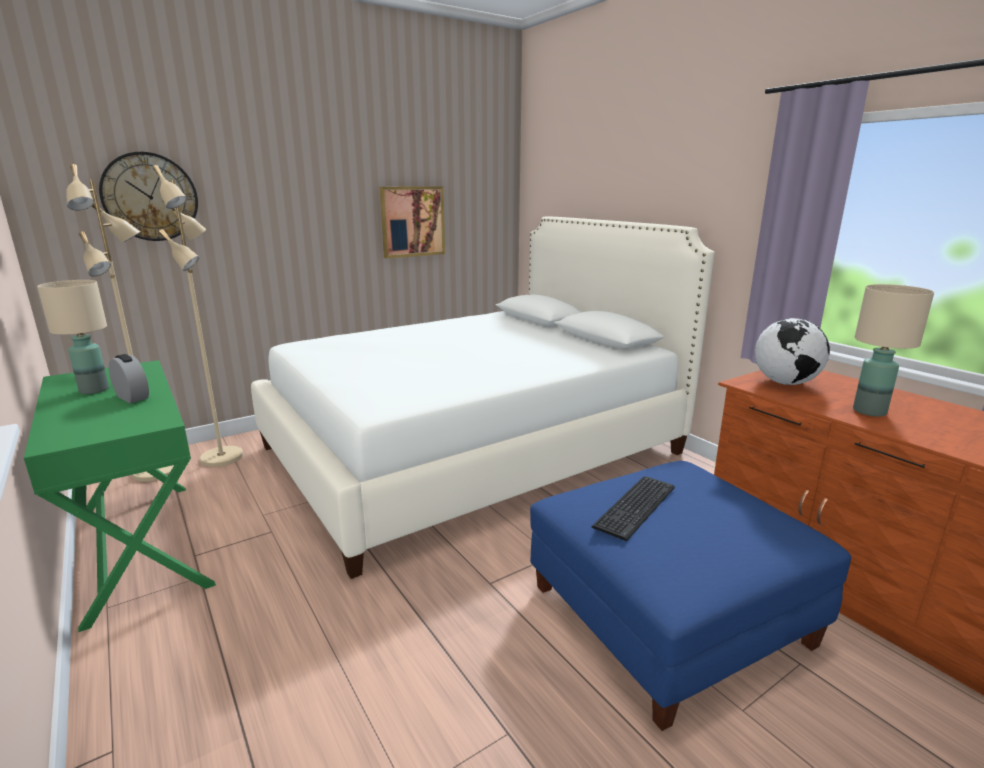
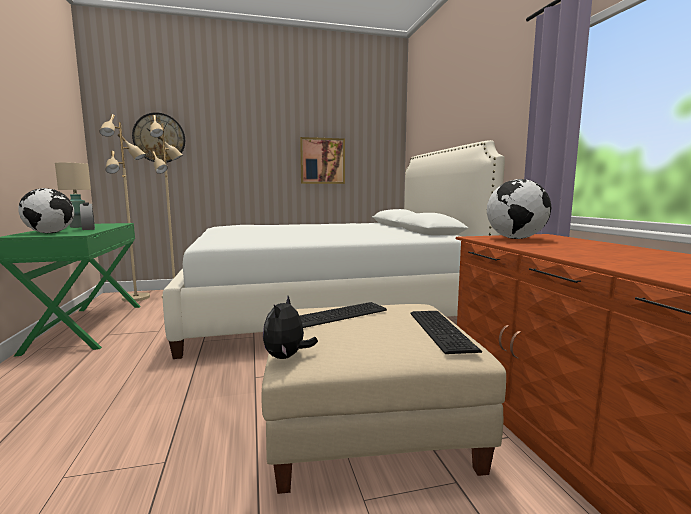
camera: 20 degrees right, 10 degrees down
blue ottoman [530,461,851,731] -> beige ottoman [262,304,506,494]
beige table lamp [853,284,934,417] -> none
none -> globe [18,188,74,233]
none -> plush toy [263,296,318,359]
none -> keyboard [410,311,482,354]

